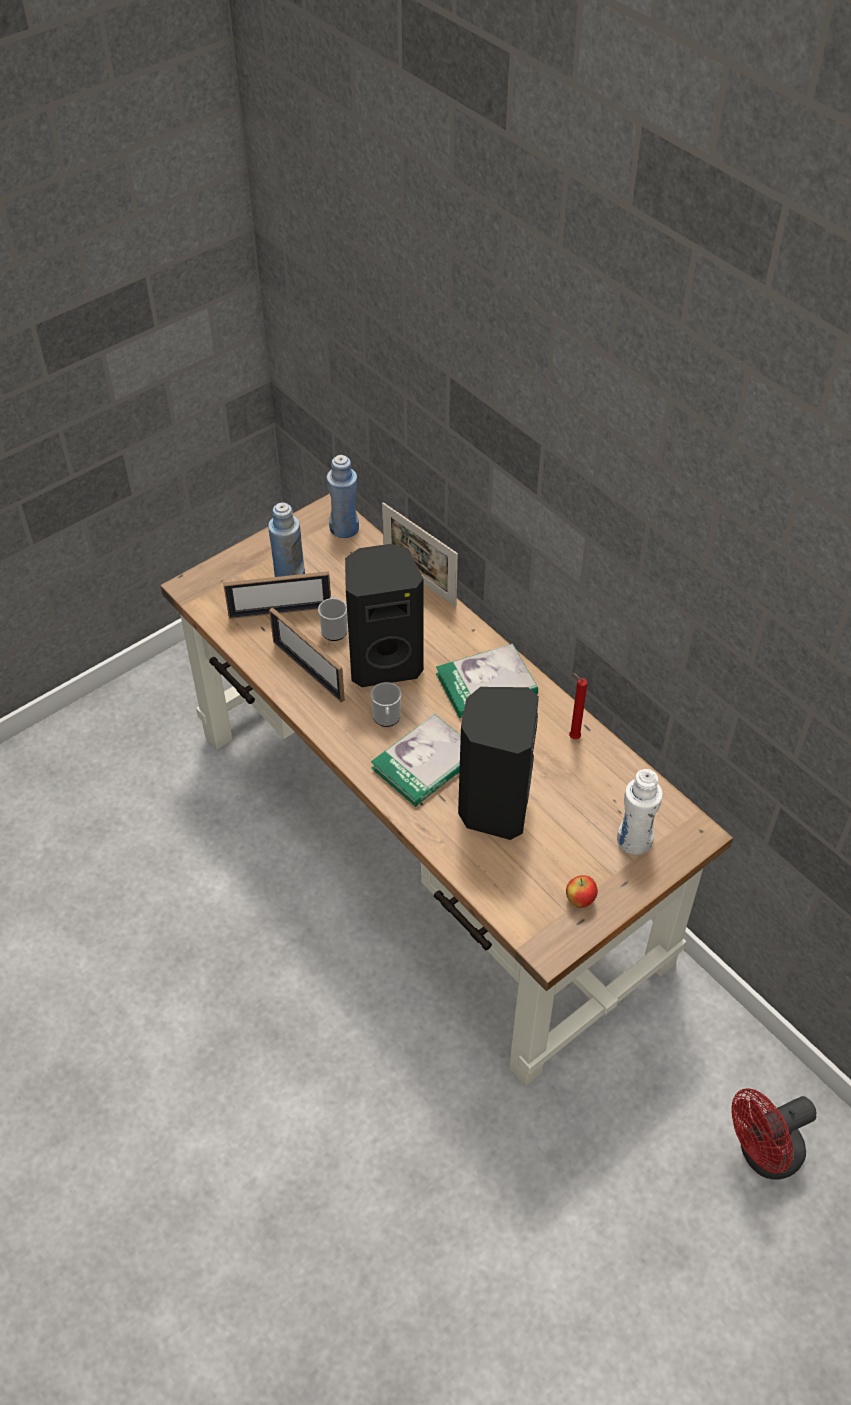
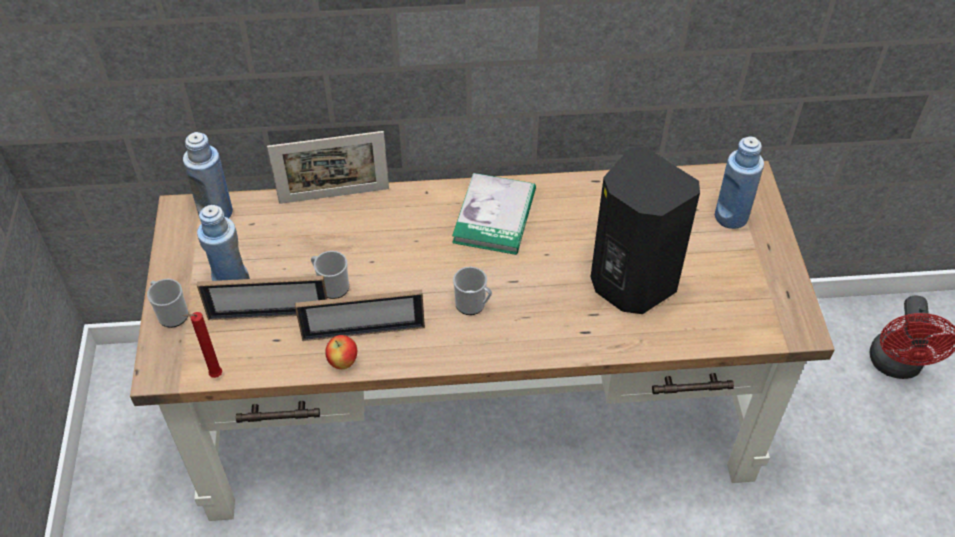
camera: 55 degrees left, 0 degrees up
picture frame [223,571,331,619] -> picture frame turned 60 degrees clockwise [197,276,328,320]
black speaker [345,544,424,687] -> none
book [371,714,461,807] -> none
apple [566,875,598,908] -> apple moved to [325,335,357,369]
red candle [569,673,588,739] -> red candle moved to [183,312,222,378]
white bottle [617,769,663,855] -> blue bottle [715,137,764,229]
none -> mug [147,279,188,328]

